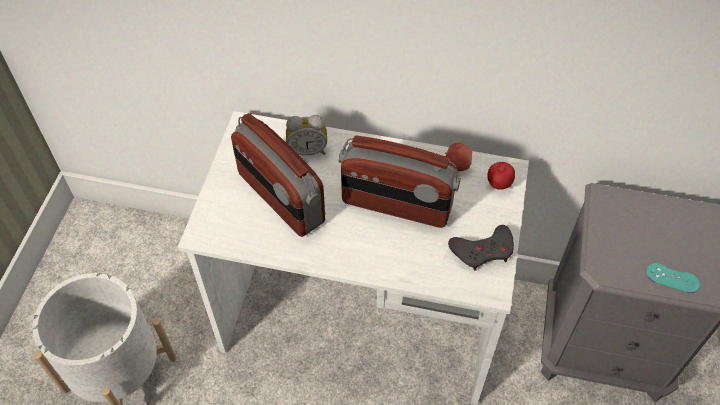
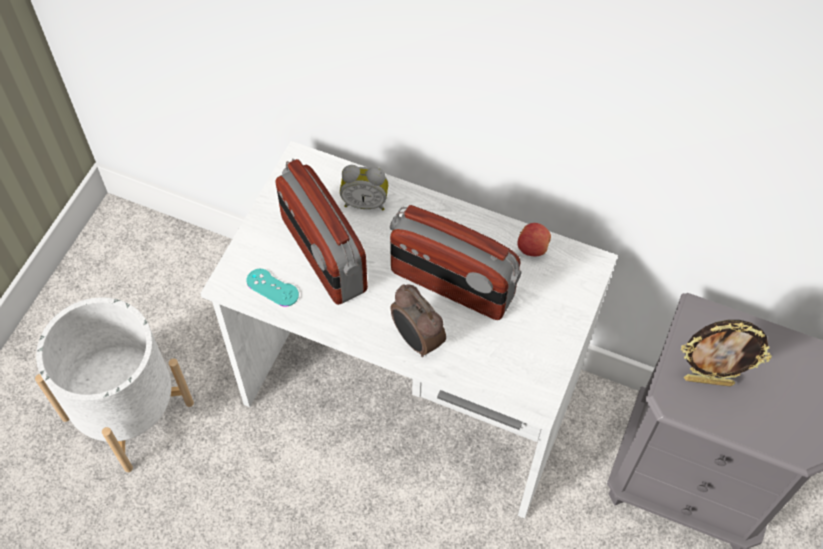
camera: 10 degrees right, 5 degrees up
grey game controller [448,225,514,271] -> none
apple [487,162,515,190] -> none
turquoise game controller [646,263,700,293] -> turquoise game controller moved to [247,269,299,307]
none -> alarm clock [391,284,446,357]
none -> picture frame [681,320,772,386]

